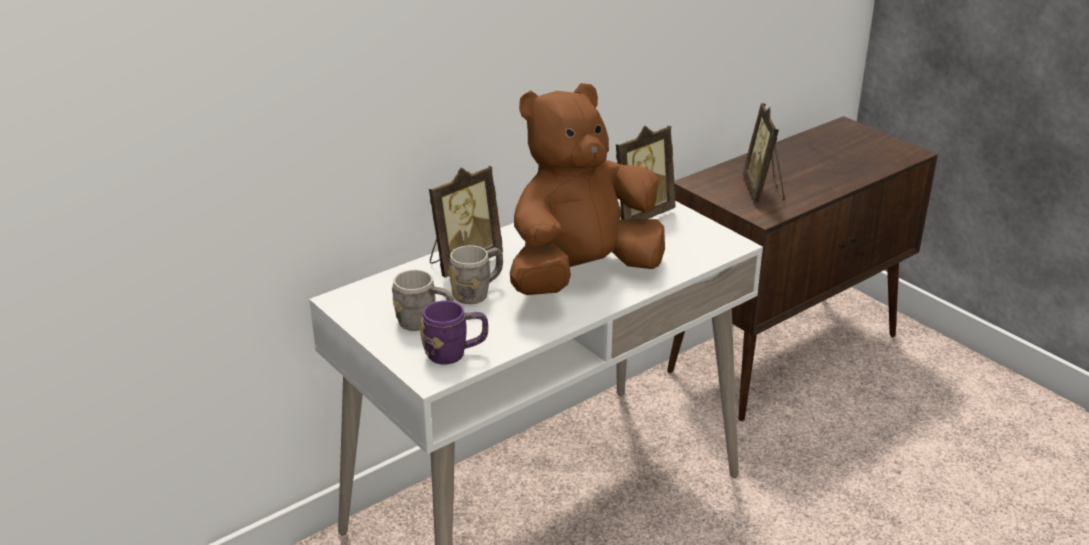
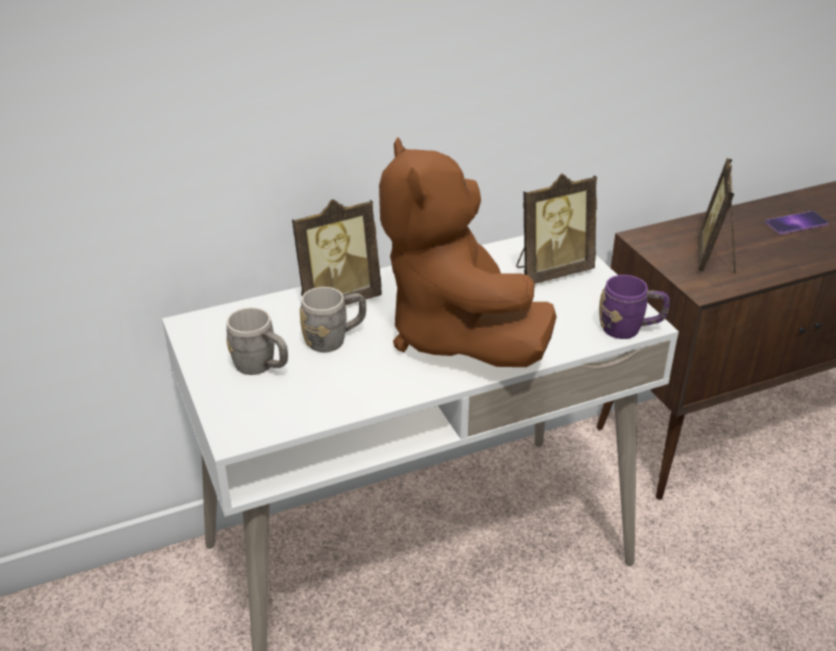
camera: 15 degrees right, 5 degrees up
purple mug [420,301,488,364] -> purple mug moved to [599,275,670,339]
brown plush toy [510,83,665,295] -> brown plush toy turned 90 degrees counterclockwise [379,137,557,367]
none -> phone [765,211,829,235]

